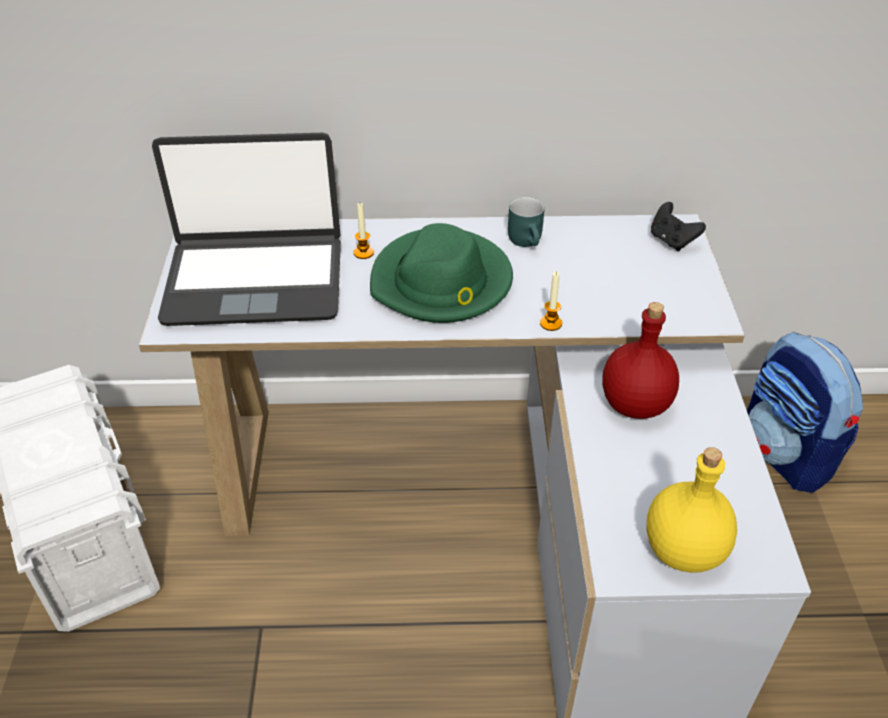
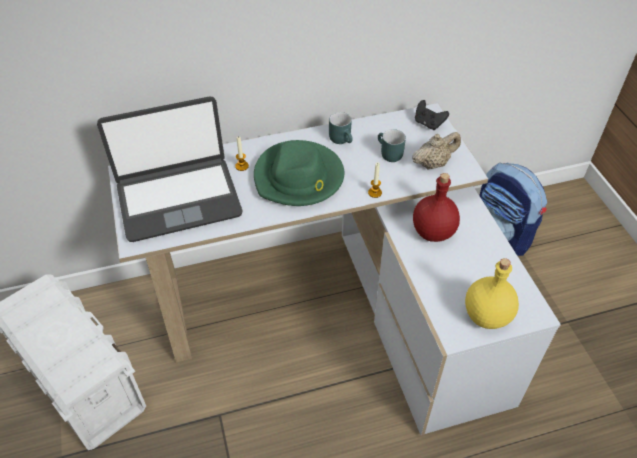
camera: 15 degrees left, 5 degrees up
none -> turquoise mug [378,129,406,162]
none -> beige teapot [412,132,461,169]

